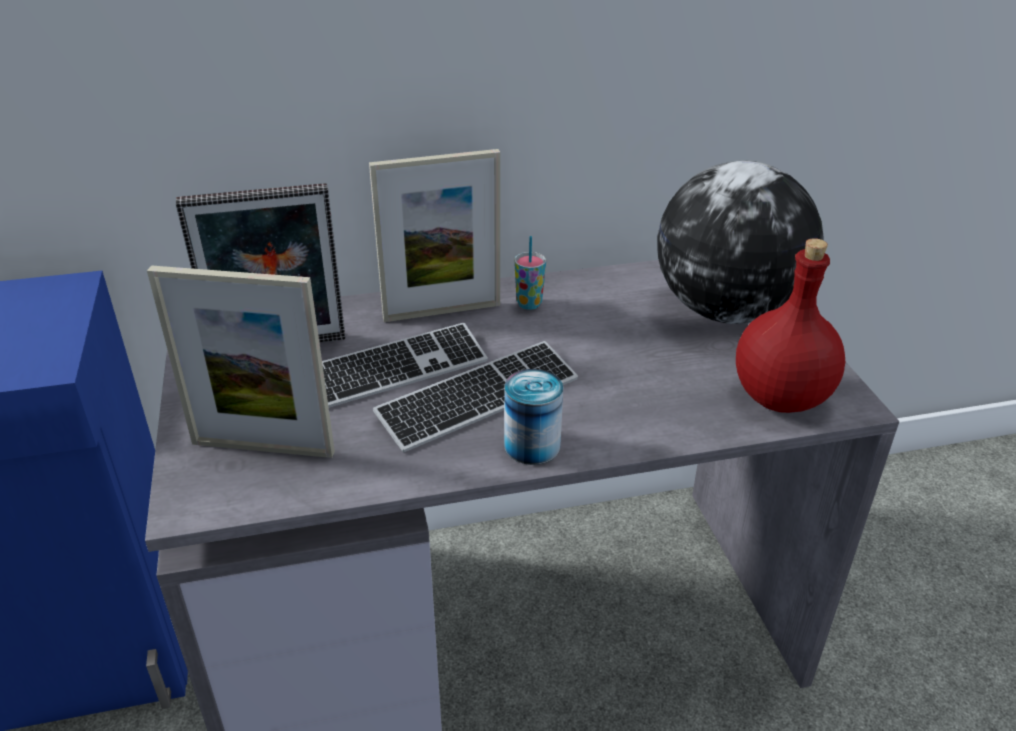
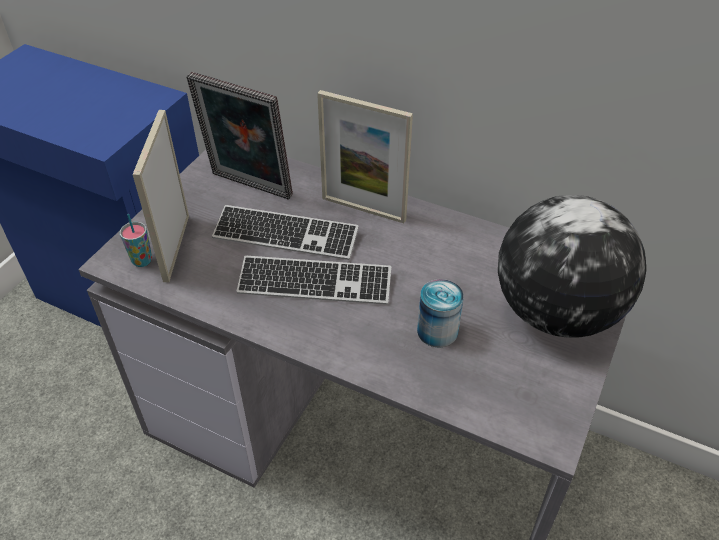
camera: 40 degrees right, 10 degrees up
picture frame [147,266,335,458] -> picture frame turned 45 degrees clockwise [132,110,189,282]
can [504,369,563,465] -> can moved to [417,279,464,348]
cup [514,236,546,310] -> cup moved to [120,214,152,267]
red bottle [736,238,845,413] -> none

